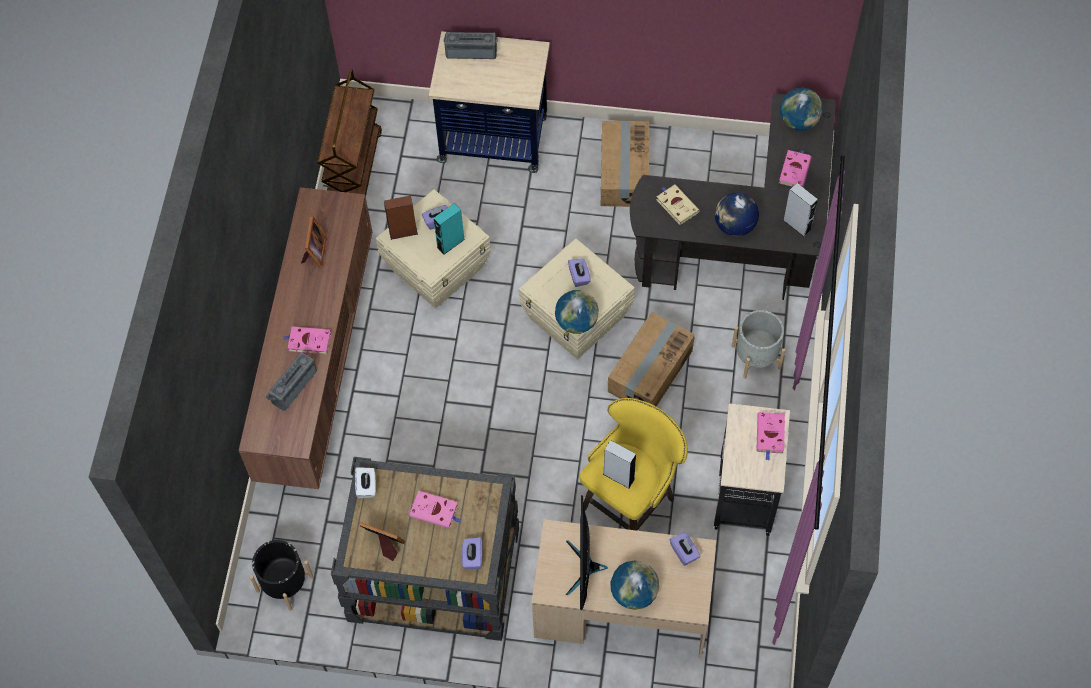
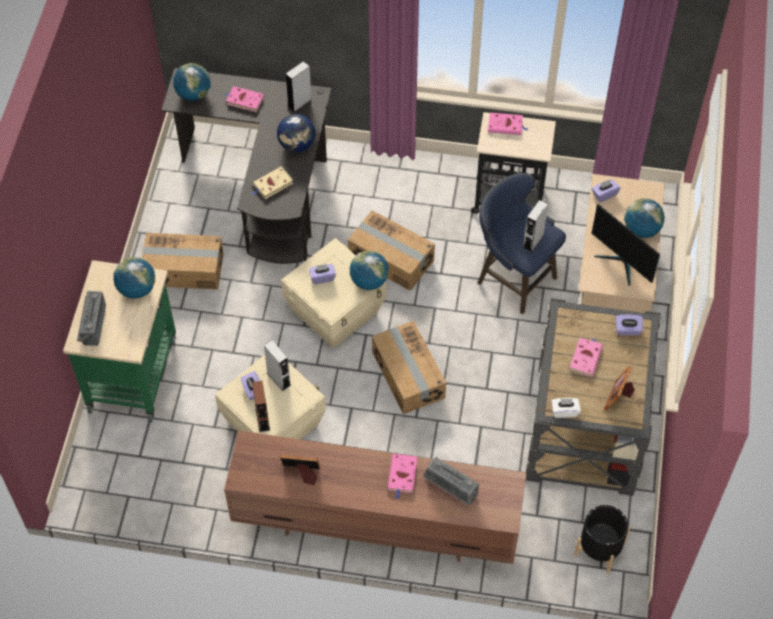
camera: 90 degrees left, 5 degrees down
brown cart [317,69,382,197] -> none
blue cart [429,31,550,173] -> green cart [63,260,177,423]
turquoise speaker [433,203,465,255] -> grey speaker [264,340,291,391]
monitor [566,495,608,610] -> monitor turned 45 degrees clockwise [591,204,660,286]
yellow stool [580,398,688,531] -> blue stool [478,173,566,315]
grey planter [732,310,785,379] -> none
none -> globe [113,257,155,299]
none -> cardboard box [372,321,446,414]

